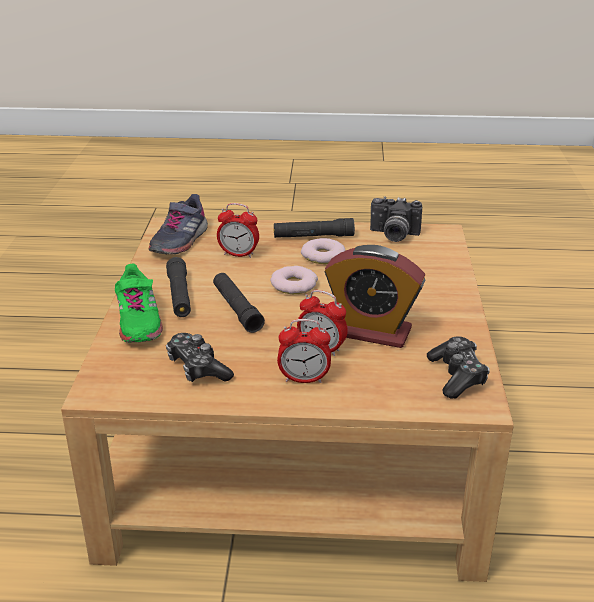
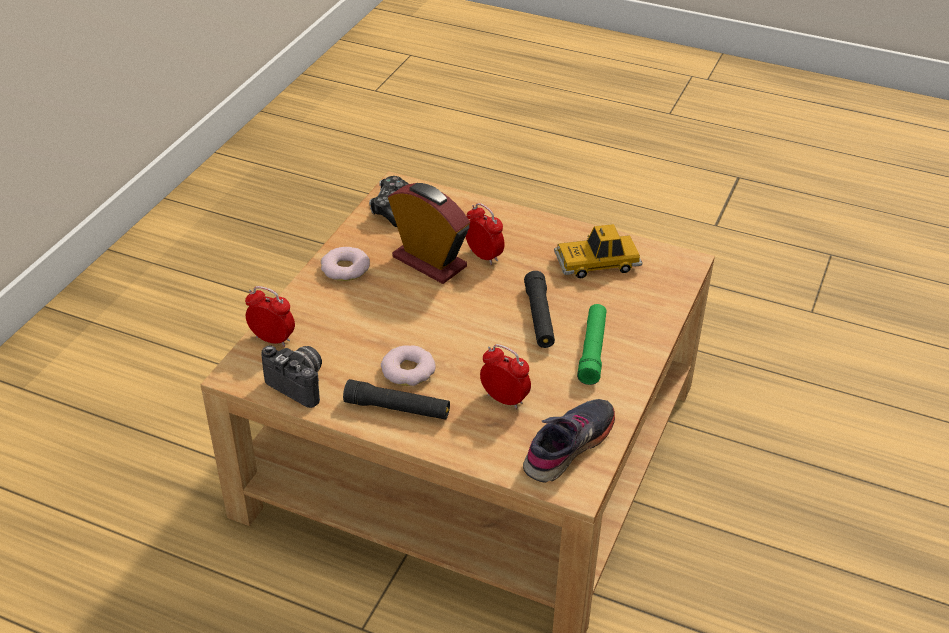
camera: 160 degrees left, 10 degrees up
green shoe [115,264,163,343] -> none
black flashlight [166,257,191,317] -> green flashlight [577,304,606,385]
game controller [166,333,234,382] -> toy car [554,224,642,278]
donut [270,266,318,294] -> donut moved to [321,247,370,281]
alarm clock [277,319,331,383] -> alarm clock moved to [245,286,295,347]

